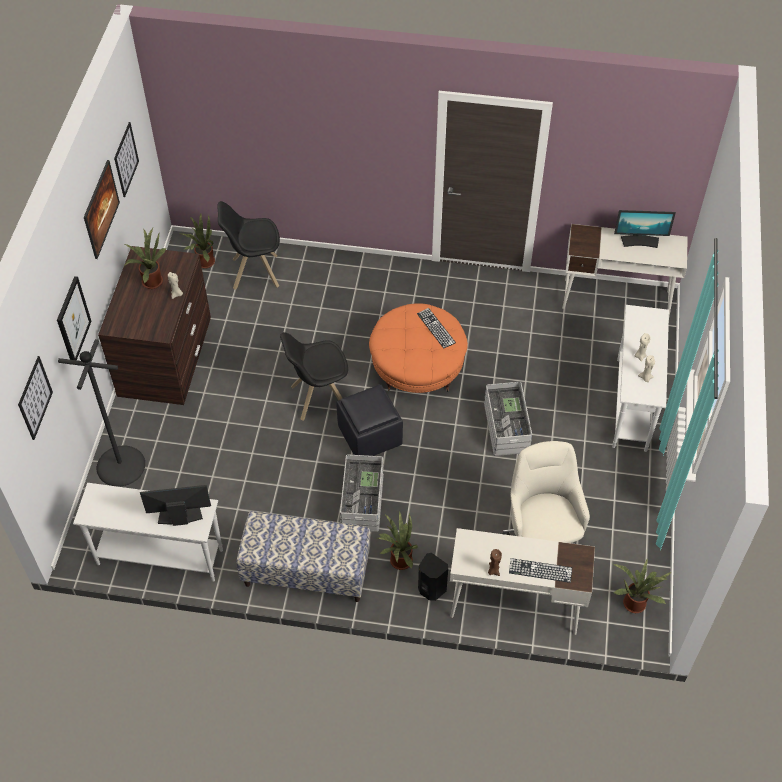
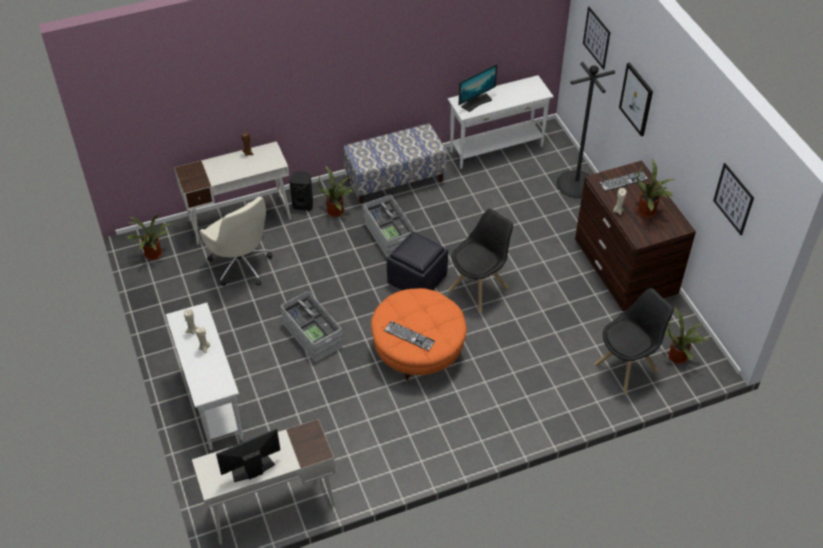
camera: 150 degrees right, 5 degrees down
picture [84,160,120,259] -> none
keyboard [509,558,572,583] -> keyboard moved to [599,171,648,191]

